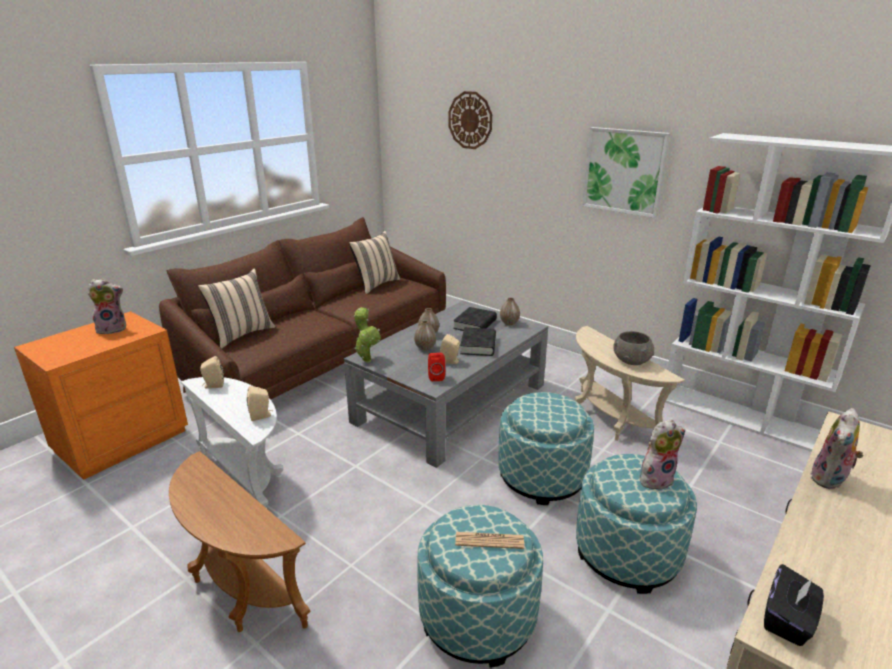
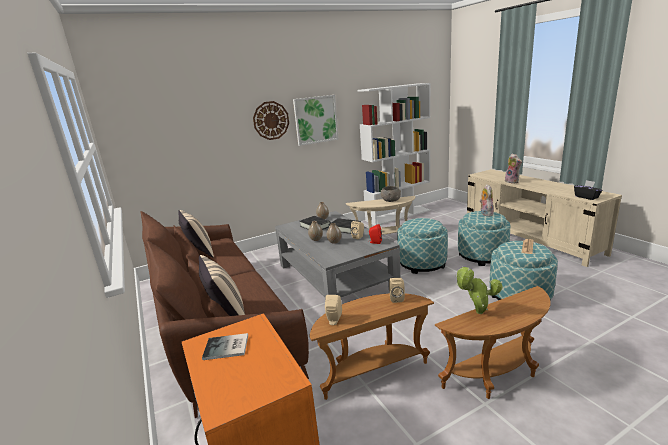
camera: 65 degrees left, 5 degrees down
plush toy [88,278,126,334] -> book [202,333,248,360]
white side table [181,377,283,508] -> brown side table [309,293,434,400]
potted plant [354,307,381,363] -> potted plant moved to [455,267,503,314]
wall clock [448,91,492,149] -> wall clock moved to [253,101,289,140]

